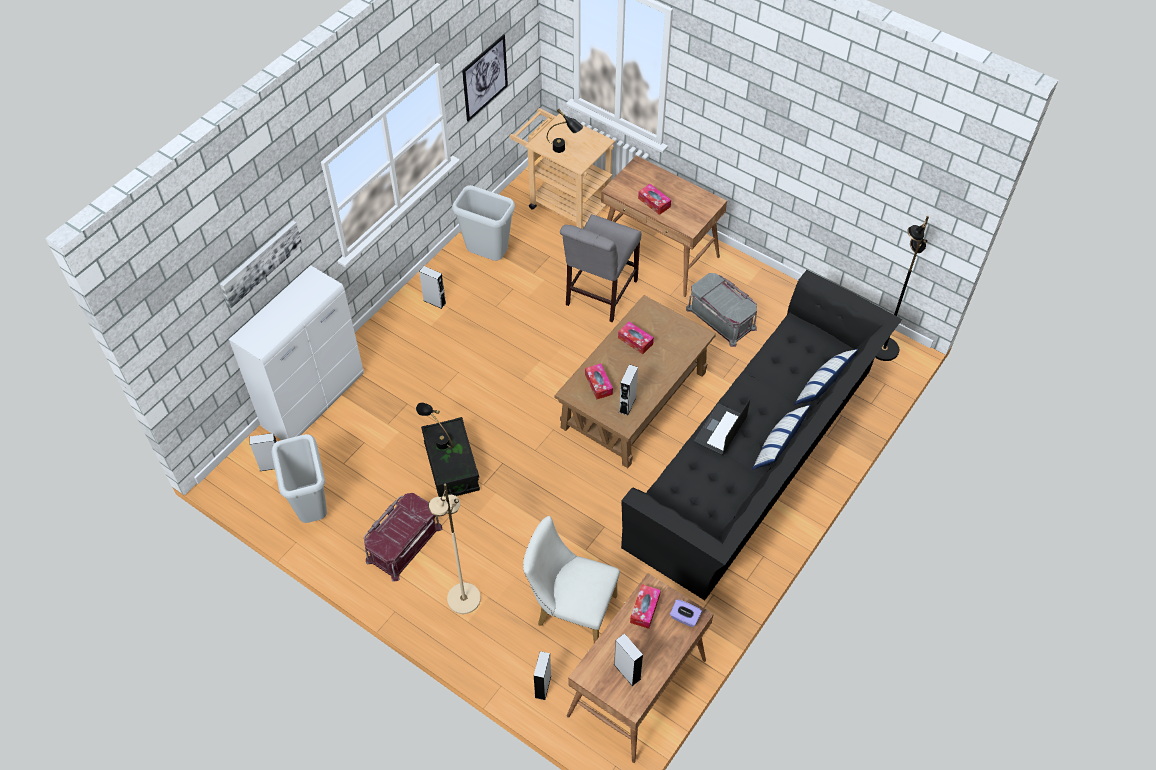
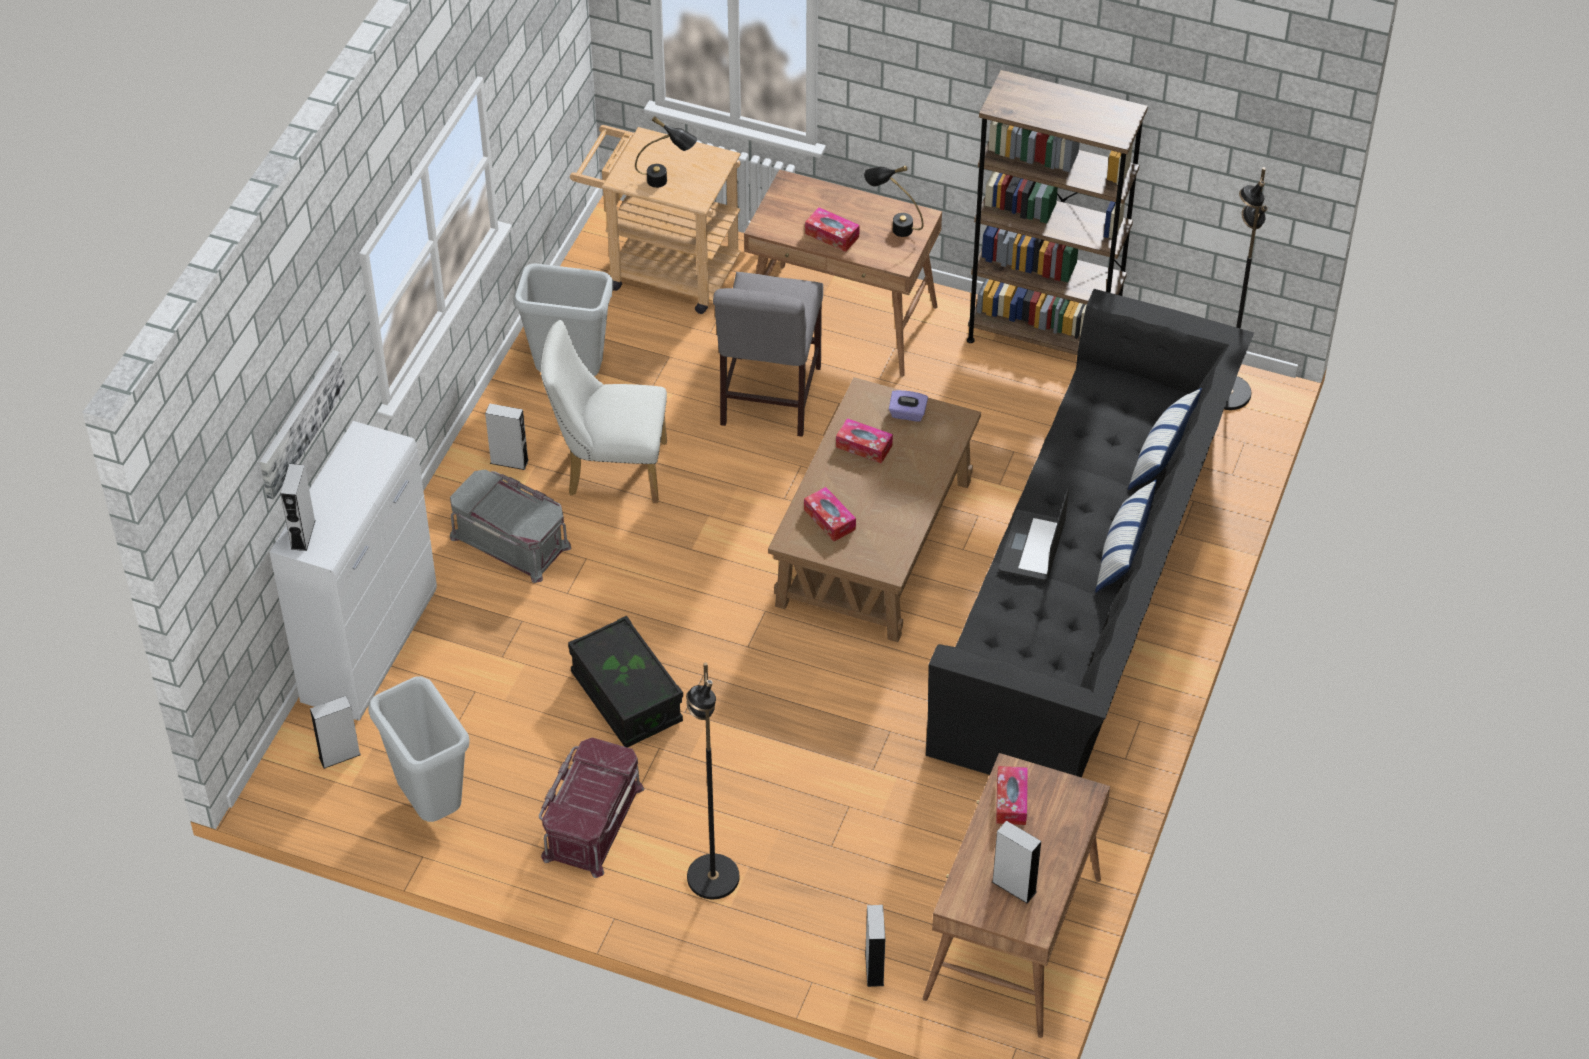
camera: 15 degrees left, 5 degrees down
black table lamp [416,402,453,450] -> black table lamp moved to [864,166,923,237]
beige floor lamp [428,484,481,614] -> black floor lamp [686,662,739,899]
picture [462,34,508,122] -> none
white chair [523,516,620,643] -> white chair moved to [541,320,667,503]
grey speaker [619,364,638,415] -> grey speaker moved to [280,464,315,551]
purple tissue box [670,599,702,627] -> purple tissue box moved to [889,390,928,422]
grey storage box [686,273,757,347] -> grey storage box moved to [450,469,571,583]
none -> brown bookcase [967,70,1148,355]

